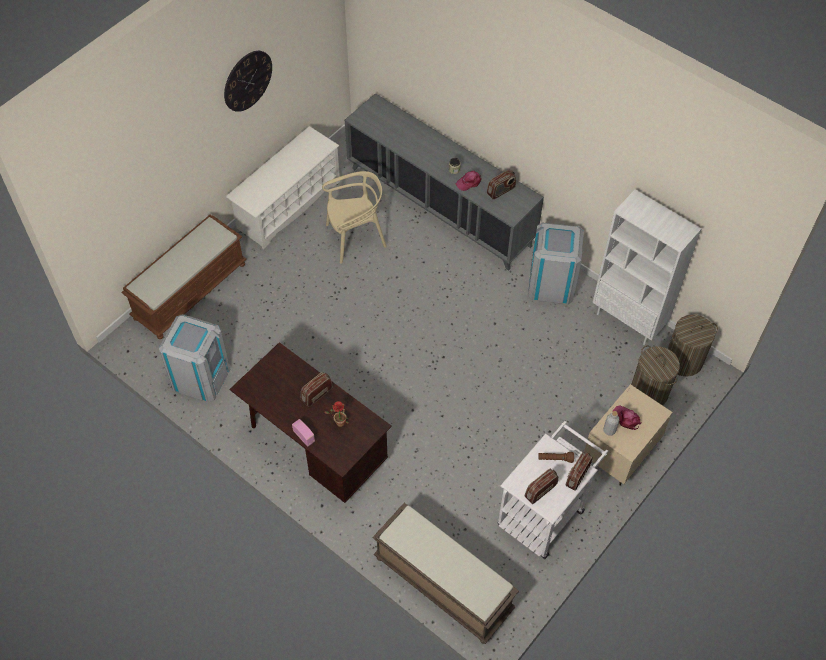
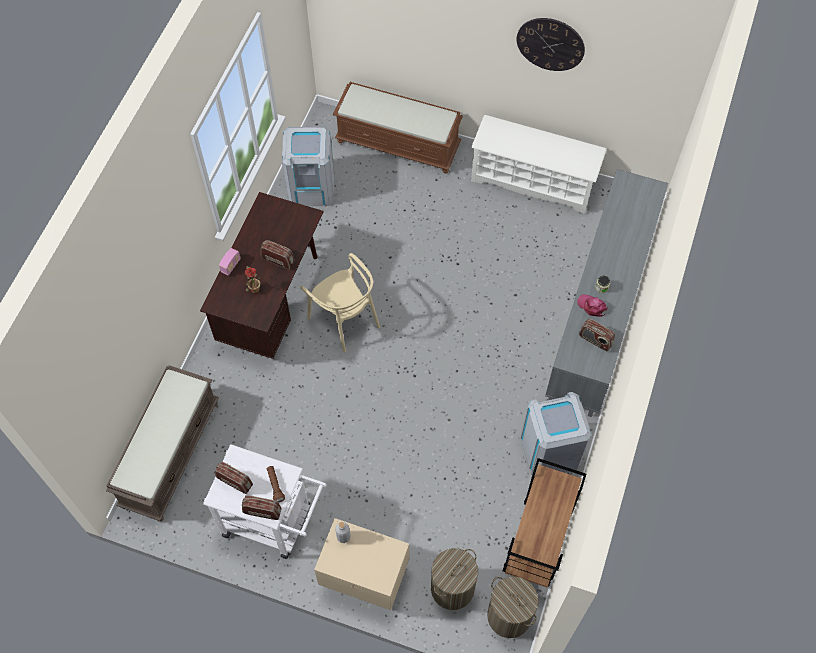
camera: 70 degrees right, 5 degrees up
beige chair [322,171,387,264] -> beige chair moved to [300,253,380,352]
white bookcase [592,189,701,345] -> brown cart [503,458,586,588]
pink cap [613,405,642,430] -> none

